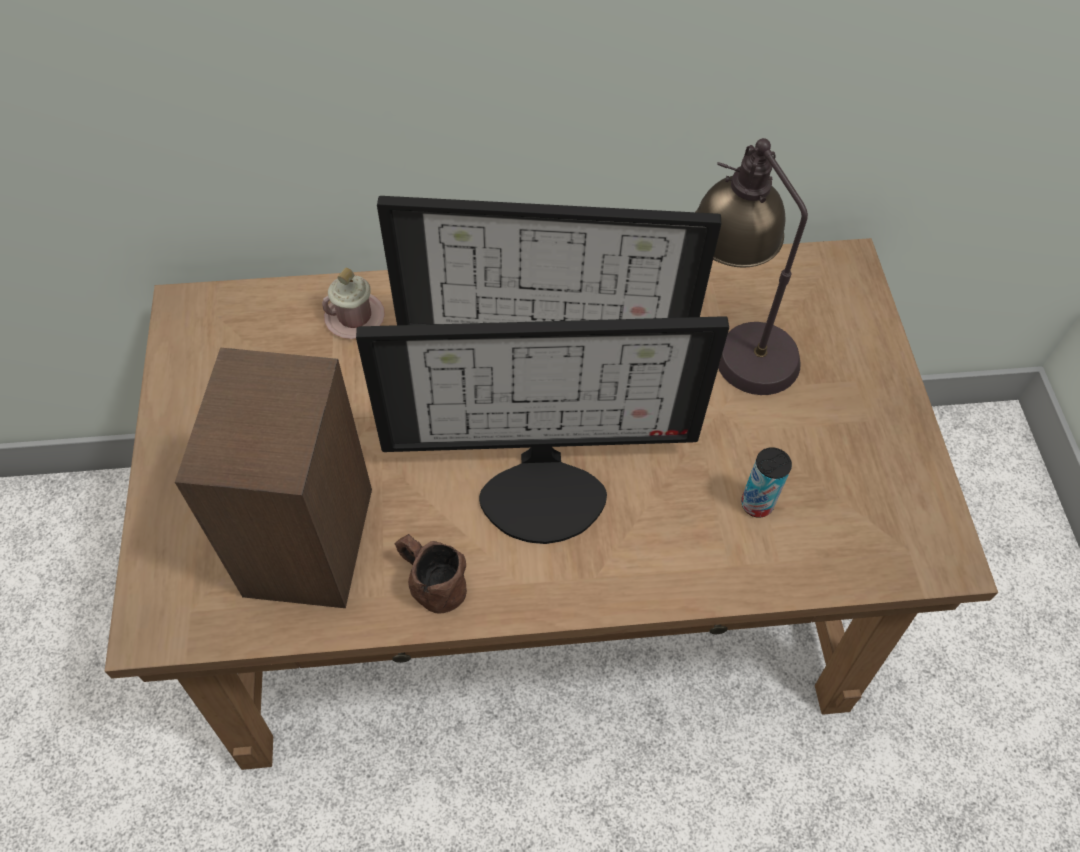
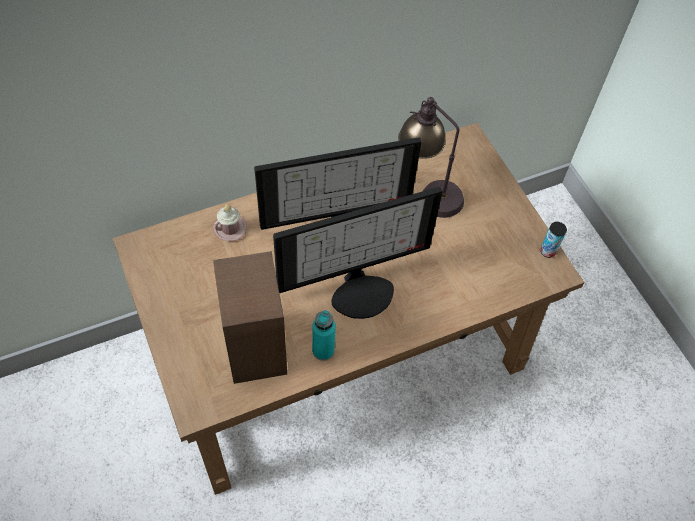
camera: 20 degrees left, 0 degrees up
brown mug [395,534,467,614] -> turquoise bottle [312,310,336,361]
can [741,447,792,518] -> can moved to [541,222,567,258]

